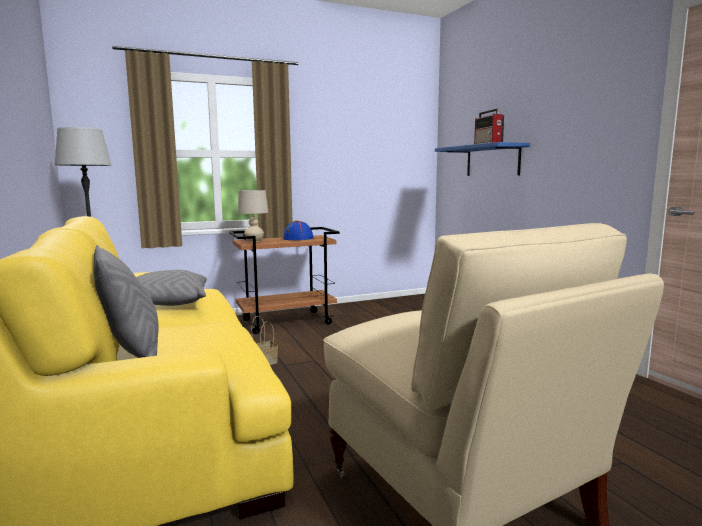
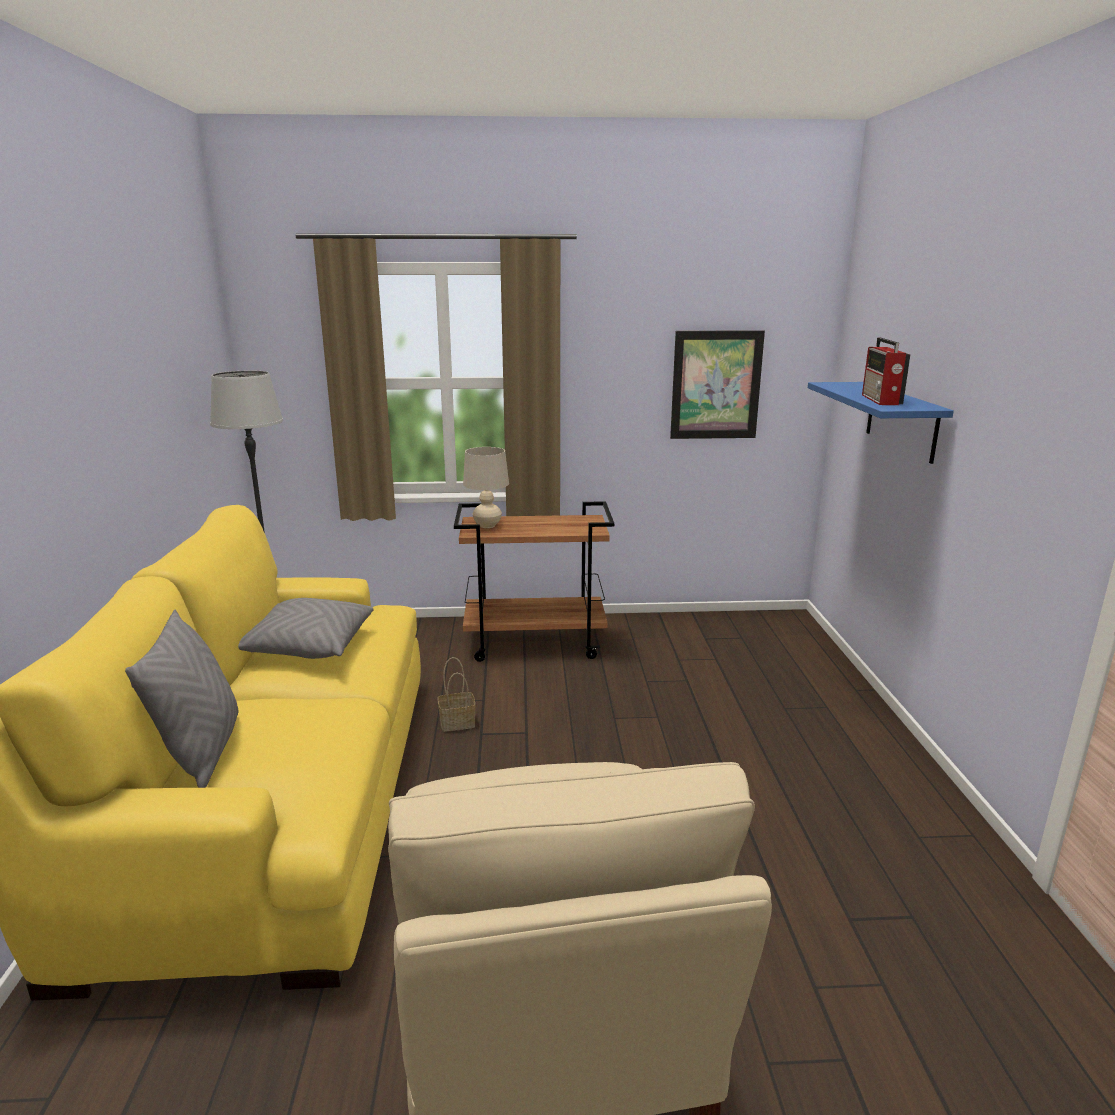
camera: 20 degrees right, 10 degrees up
blue hat [283,221,314,240] -> none
none -> picture [670,330,765,439]

